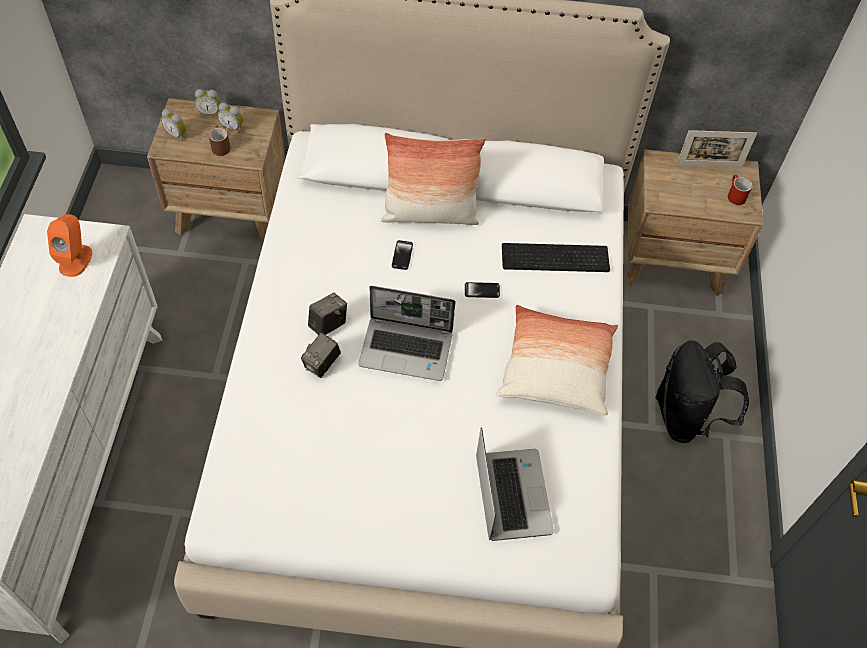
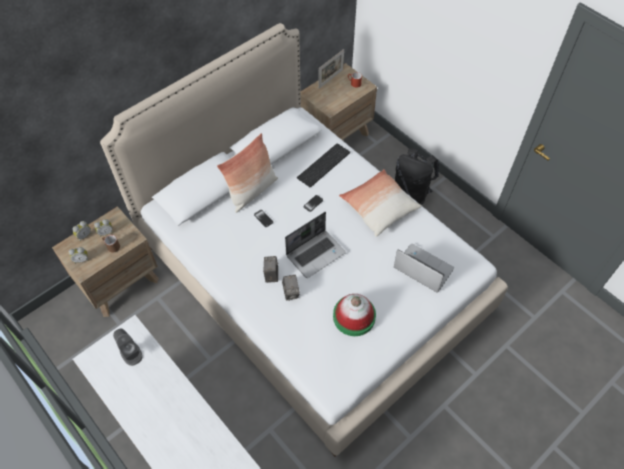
camera: 45 degrees left, 0 degrees up
orange speaker [47,214,92,277] -> grey speaker [113,328,143,366]
none -> hat [333,294,376,336]

